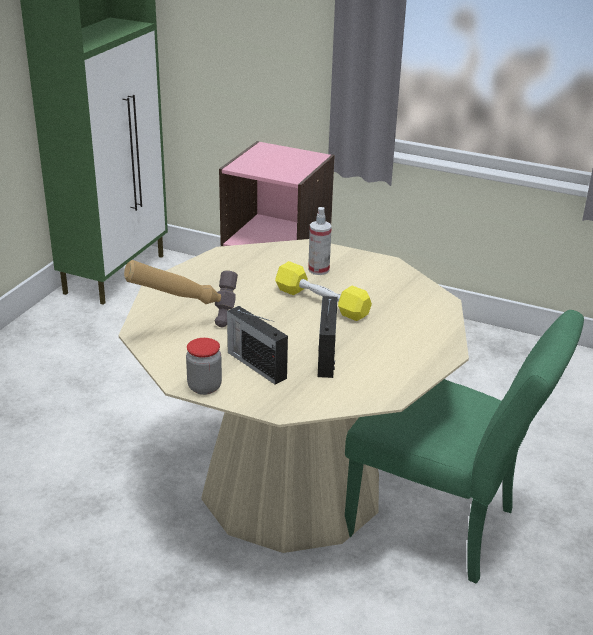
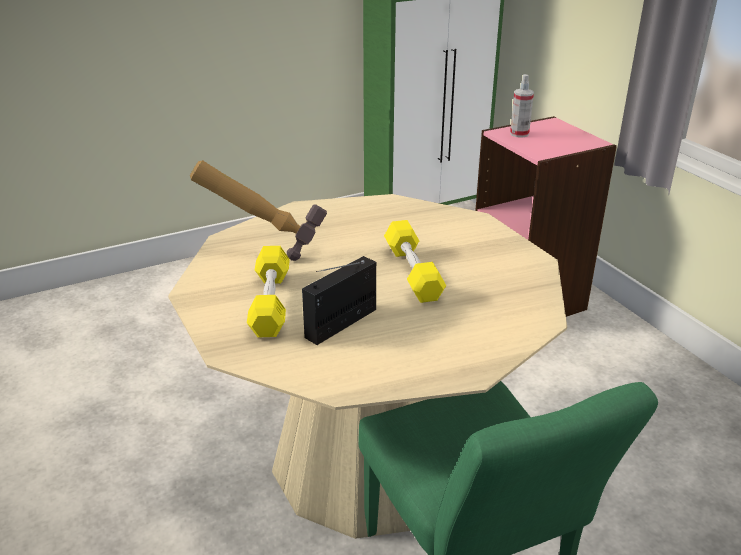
camera: 40 degrees right, 0 degrees up
jar [186,338,222,395] -> none
radio [227,306,288,385] -> yellow dumbbell [247,246,290,337]
spray bottle [308,207,332,275] -> spray bottle moved to [510,74,534,138]

